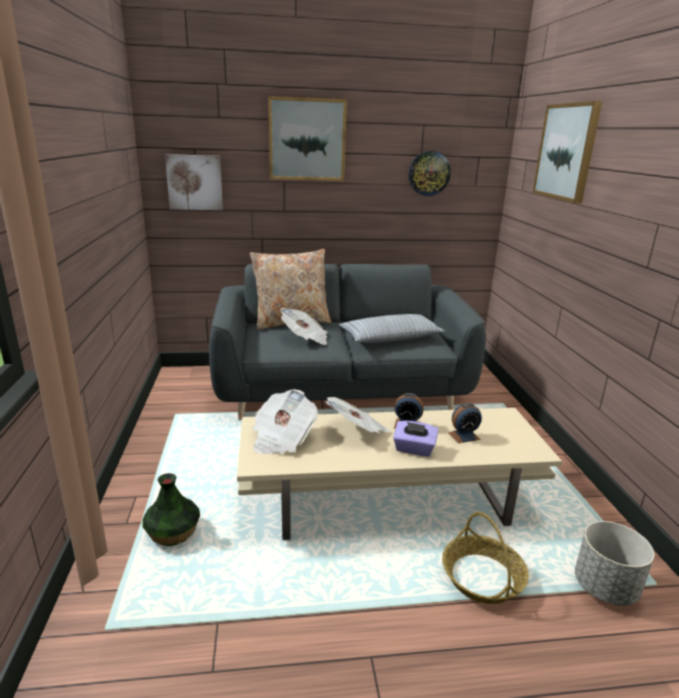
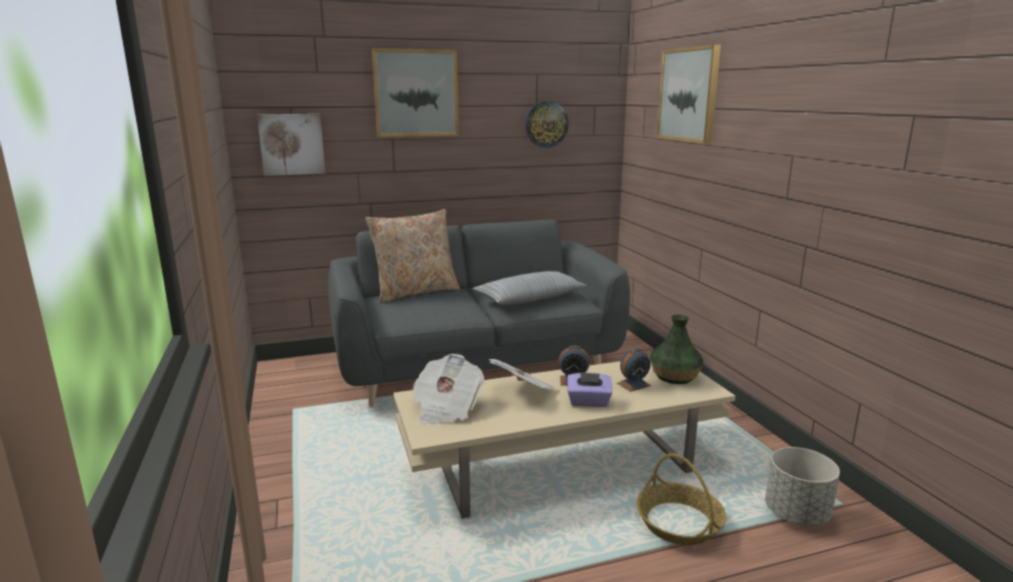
camera: 10 degrees left, 5 degrees down
vase [142,473,200,546] -> vase moved to [650,315,704,384]
newspaper [280,308,327,345] -> none

